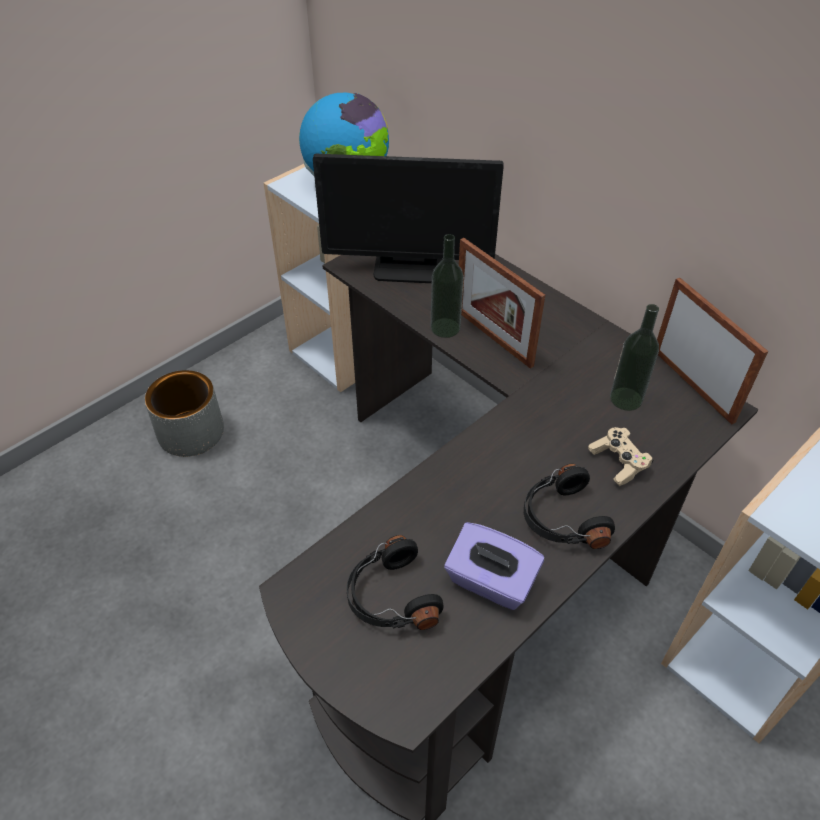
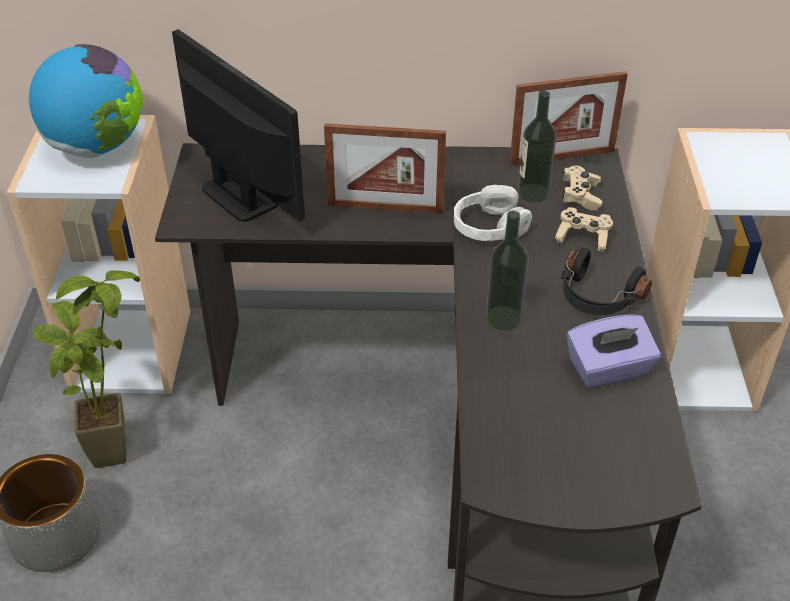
camera: 45 degrees left, 5 degrees down
monitor [313,154,504,283] -> monitor turned 90 degrees counterclockwise [172,29,305,222]
black headphones [346,535,444,630] -> none
bottle [431,234,464,338] -> bottle moved to [486,210,529,330]
picture frame [657,278,768,425] -> picture frame turned 150 degrees clockwise [510,71,628,165]
none -> potted plant [33,270,140,468]
none -> white headphones [454,185,532,241]
none -> beige game controller [562,166,602,210]

